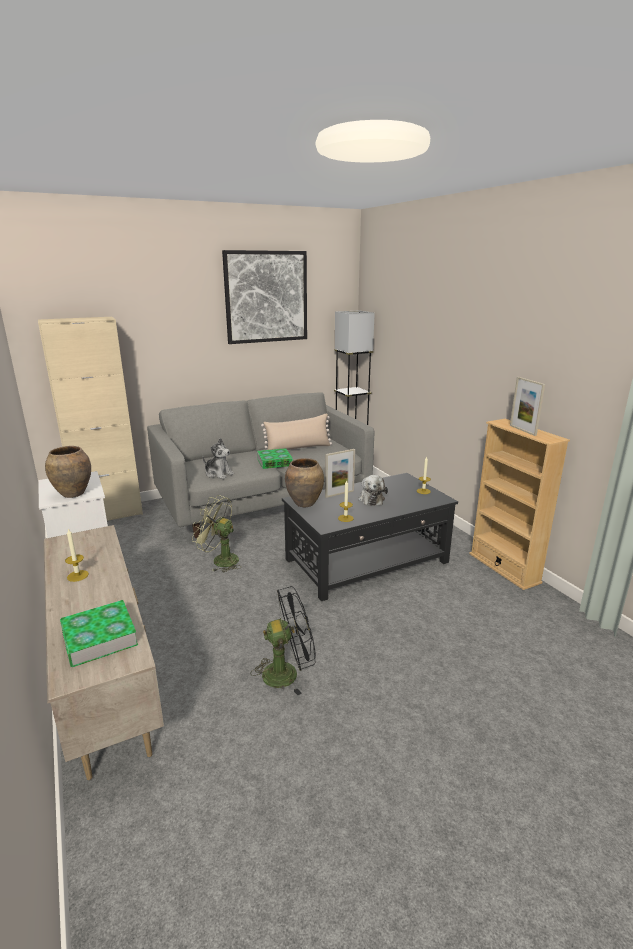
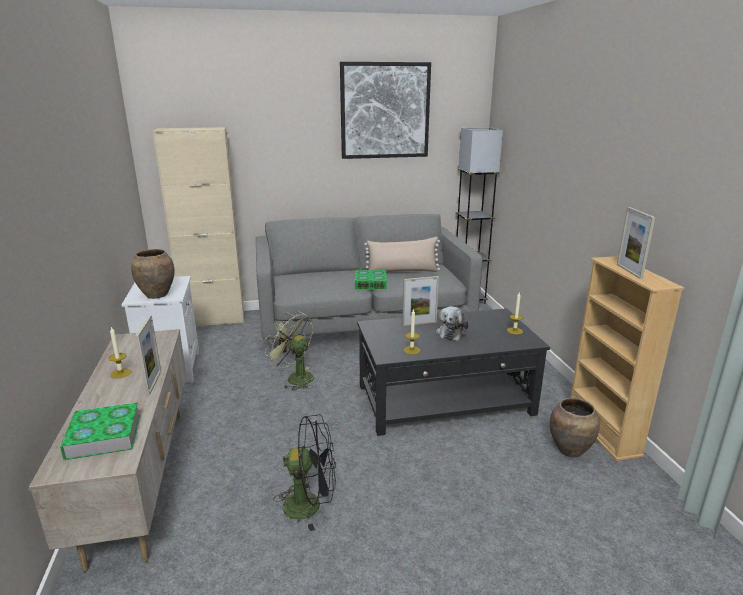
camera: 15 degrees right, 0 degrees up
plush toy [203,438,234,479] -> none
brown vase [285,458,324,507] -> brown vase moved to [550,398,600,457]
none -> picture frame [135,315,161,396]

